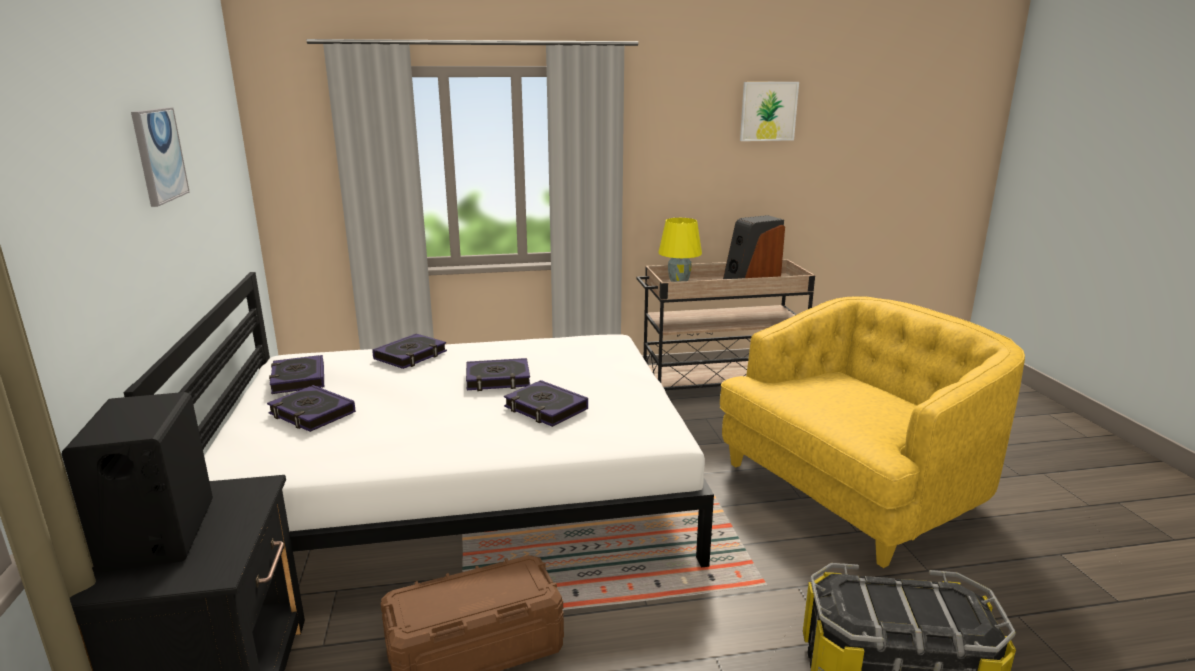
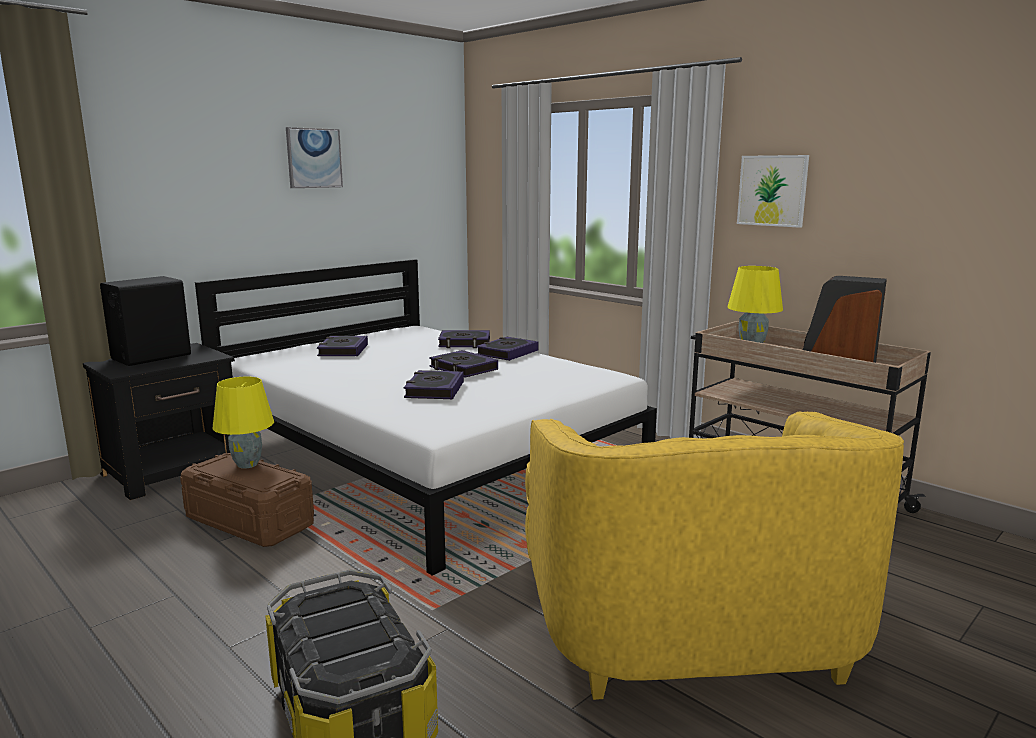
camera: 55 degrees right, 5 degrees down
book [269,355,324,394] -> book moved to [476,337,539,361]
yellow armchair [720,296,1025,568] -> yellow armchair turned 60 degrees clockwise [525,412,904,700]
picture [740,82,799,141] -> picture moved to [737,155,809,228]
none -> yellow table lamp [213,377,274,469]

